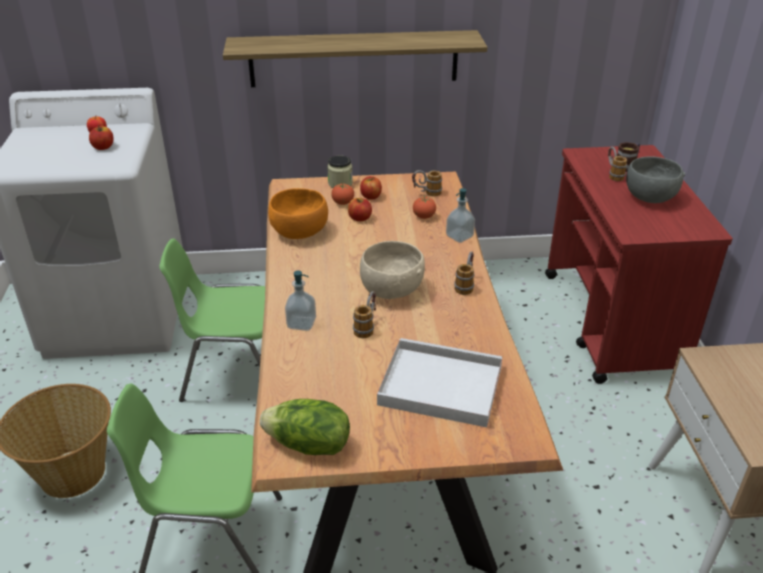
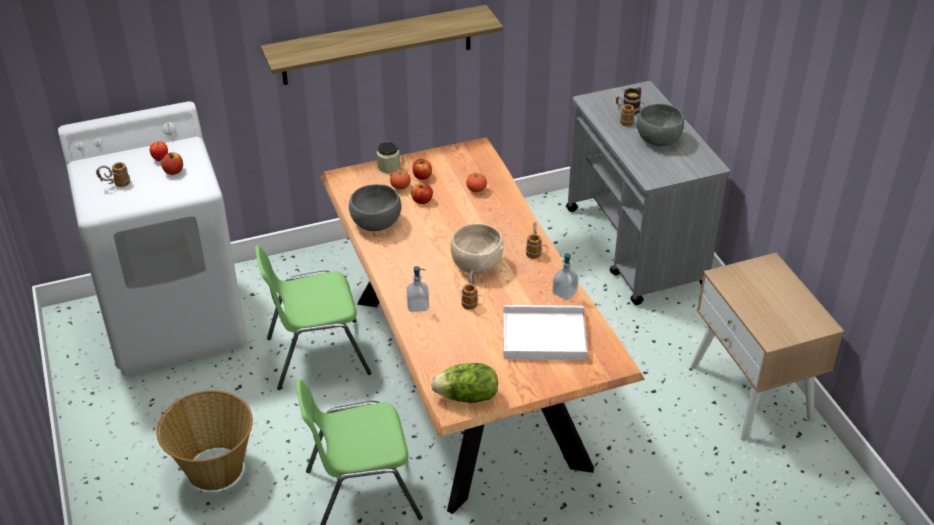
camera: 15 degrees left, 5 degrees up
orange bowl [268,188,328,239] -> grey bowl [349,184,401,231]
mug [412,170,442,196] -> mug moved to [96,162,130,187]
soap dispenser [446,188,475,243] -> soap dispenser moved to [552,253,579,300]
red cart [545,145,733,384] -> grey cart [566,81,730,305]

